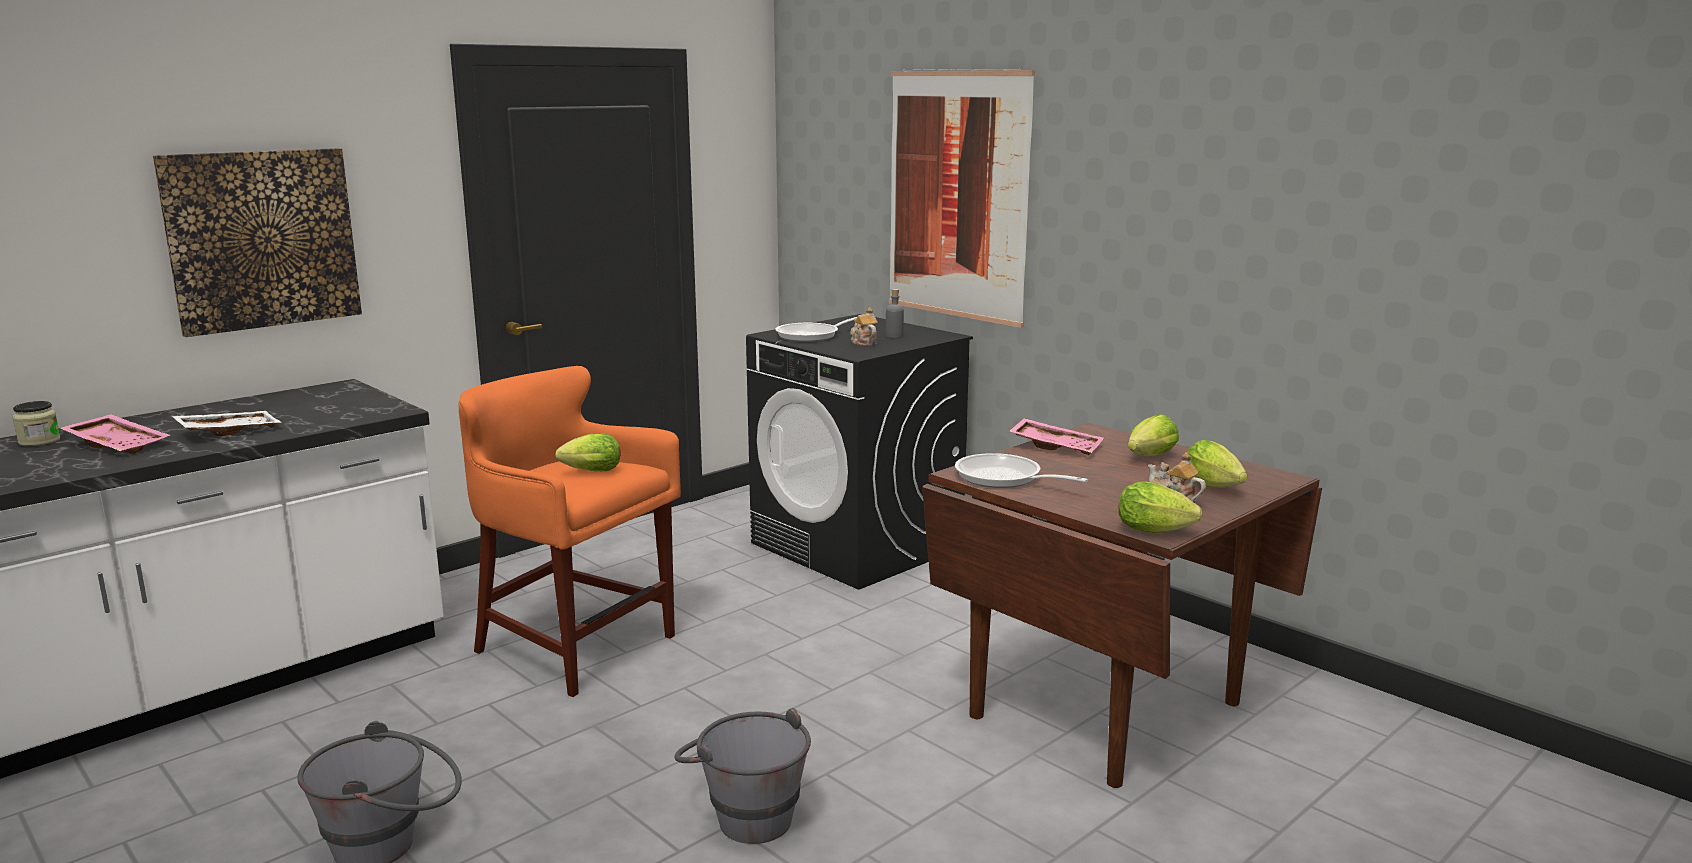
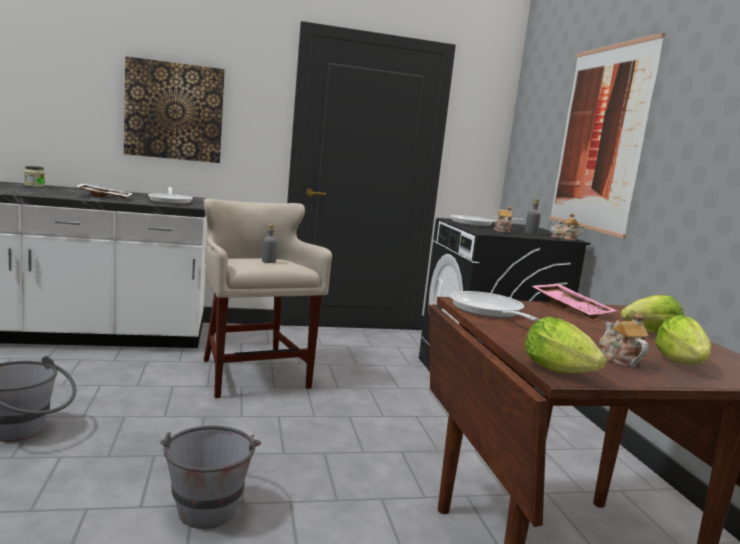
camera: 30 degrees right, 5 degrees down
pink tray [60,414,170,454] -> none
orange stool [458,366,681,697] -> beige stool [203,199,332,398]
lettuce [555,433,620,471] -> grey bottle [262,224,277,263]
none -> frying pan [148,187,193,204]
none -> teapot [550,213,584,241]

